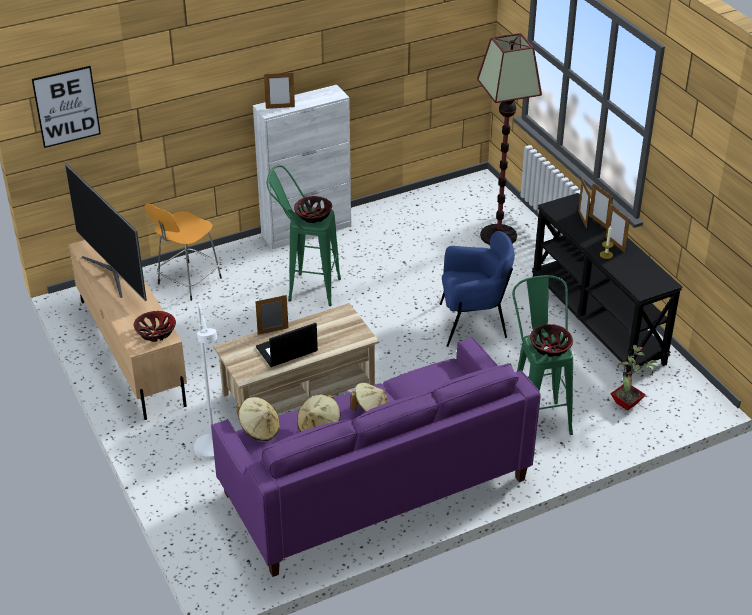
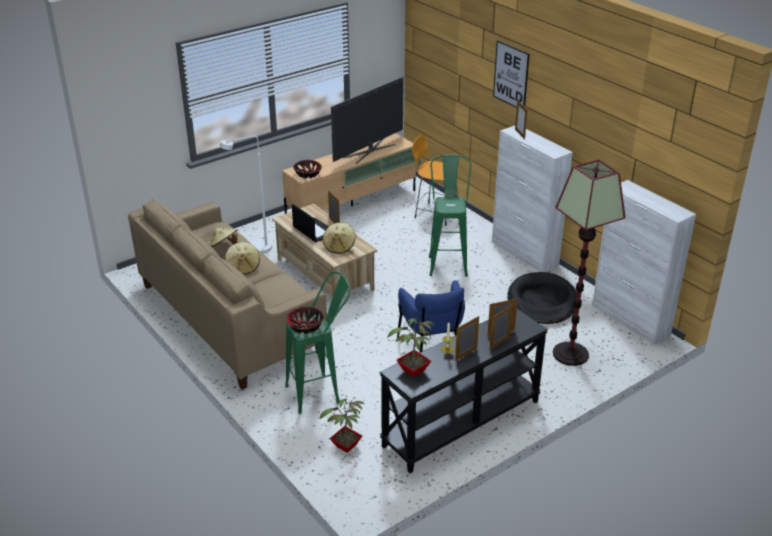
camera: 80 degrees right, 5 degrees down
picture [32,66,101,148] -> picture moved to [493,40,530,108]
purple sofa [211,337,541,577] -> beige sofa [128,199,327,390]
beige hat [237,397,280,441] -> beige hat moved to [323,222,355,254]
bowl [294,196,332,223] -> none
none -> potted plant [387,314,435,377]
none -> black dog bed [508,272,577,324]
none -> white cabinet [592,180,696,345]

